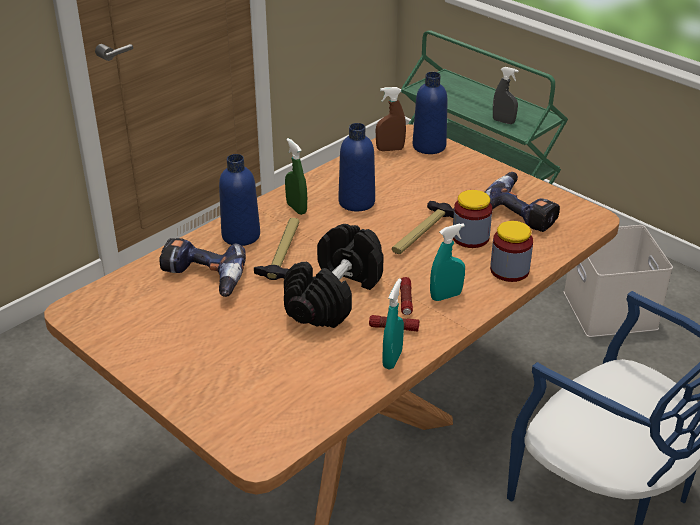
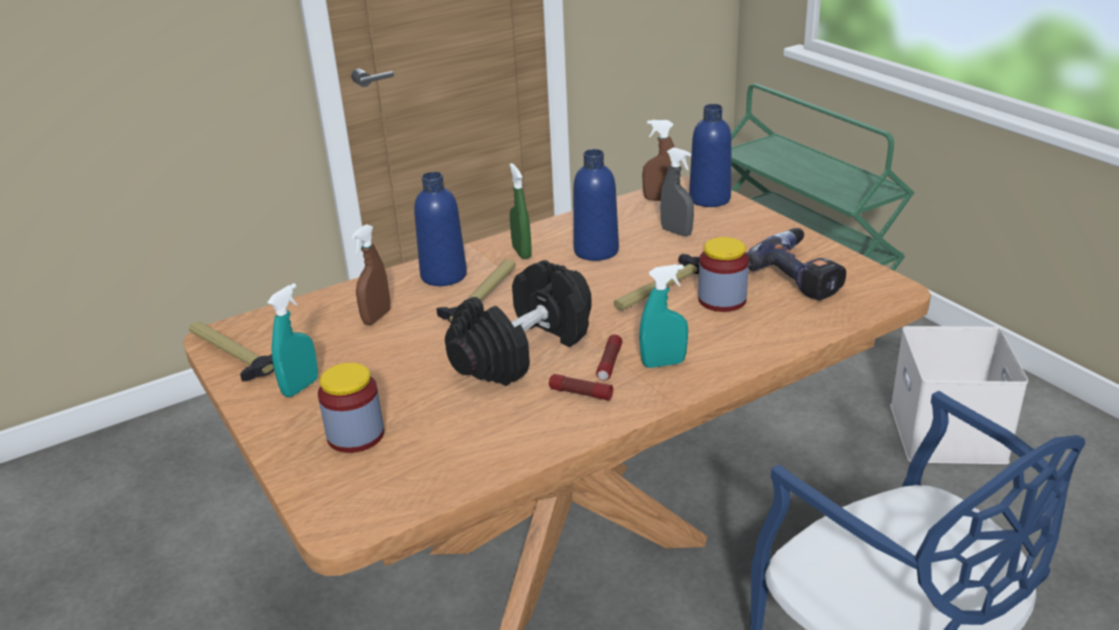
camera: 15 degrees right, 5 degrees down
power drill [159,238,246,297] -> brown spray bottle [351,224,390,325]
turquoise spray bottle [382,279,404,369] -> turquoise spray bottle moved to [267,283,318,397]
jar [490,221,533,282] -> jar moved to [318,363,384,453]
grey spray bottle [493,67,519,124] -> grey spray bottle moved to [660,147,694,236]
none -> hammer [189,321,274,382]

